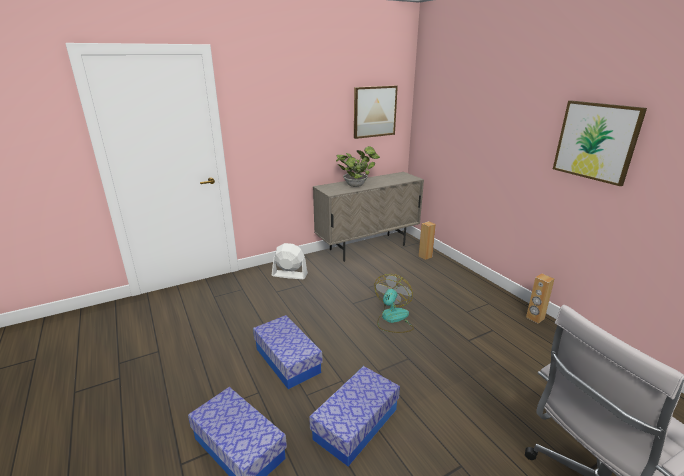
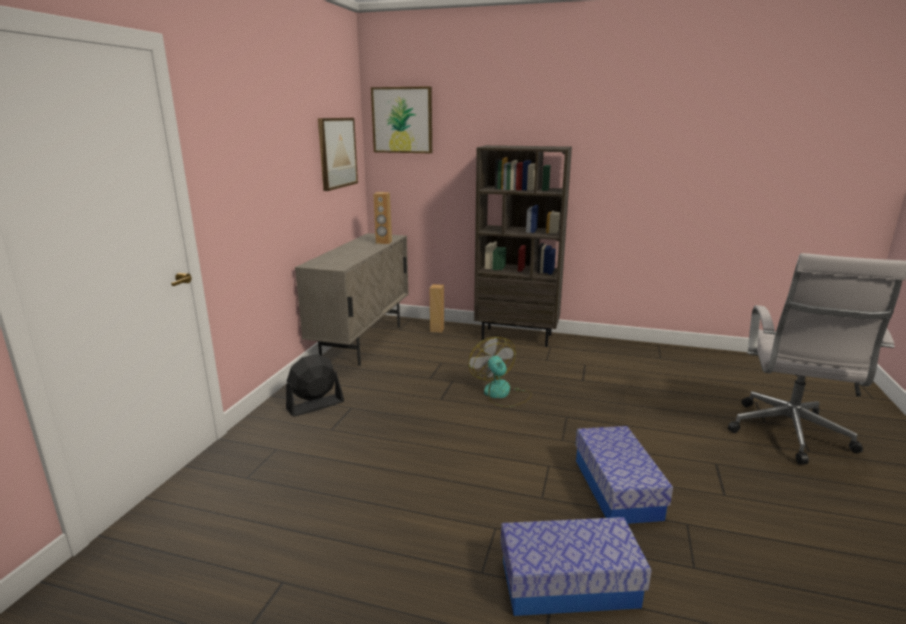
camera: 45 degrees left, 5 degrees down
storage box [253,315,323,389] -> none
white fan [272,243,308,279] -> black fan [286,354,344,417]
potted plant [336,146,380,187] -> none
brown speaker [526,274,554,324] -> brown speaker moved to [373,192,392,244]
picture [553,100,647,186] -> picture moved to [371,86,432,153]
none -> brown bookcase [474,145,572,347]

